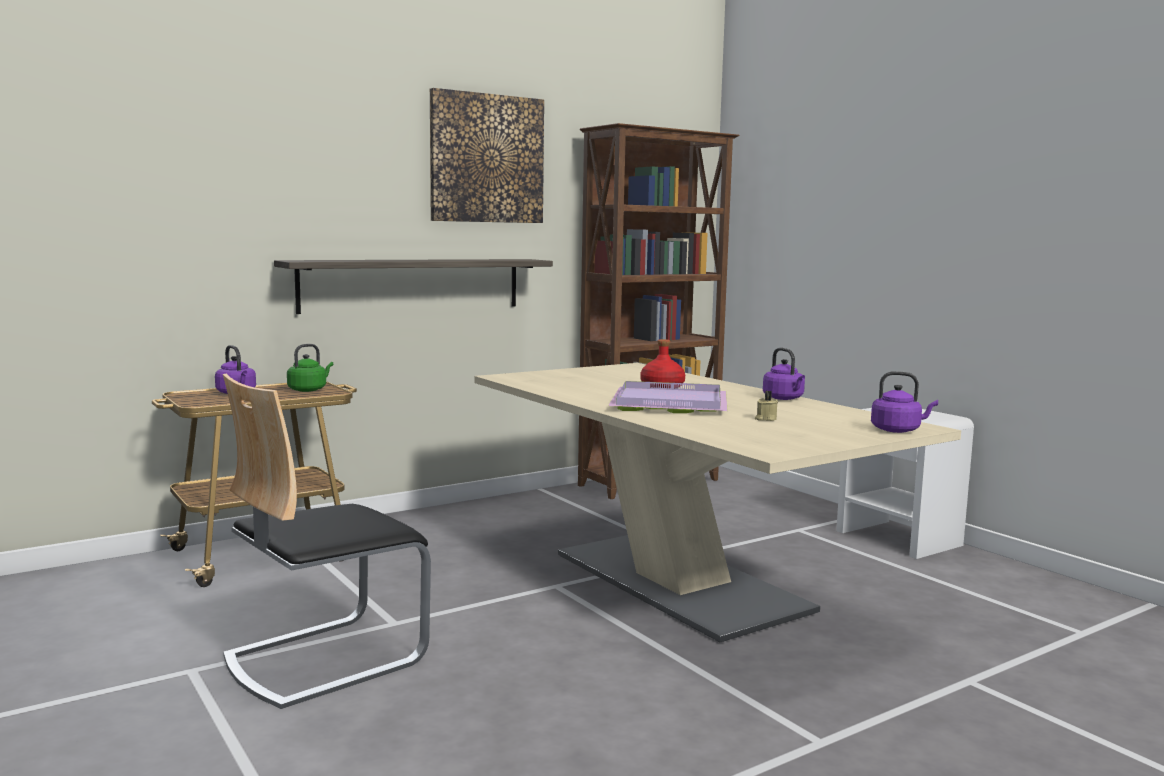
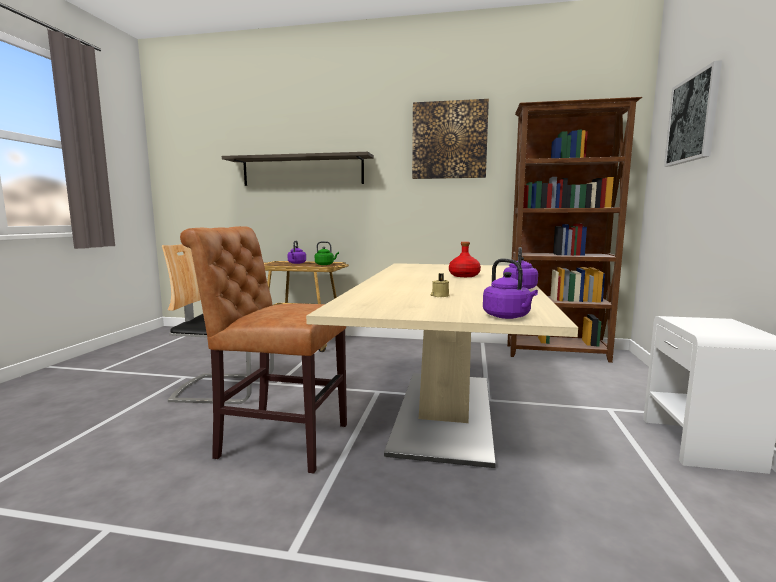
camera: 45 degrees right, 0 degrees up
shelf [274,259,553,314] -> shelf moved to [222,152,374,186]
purple tray [608,381,728,413] -> none
none -> brown chair [180,226,347,474]
none -> picture [664,61,722,167]

